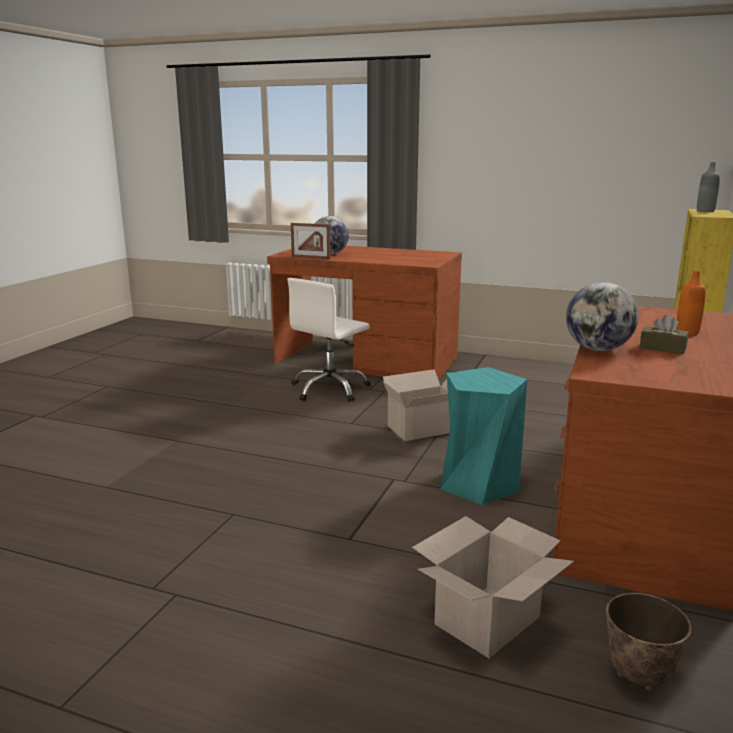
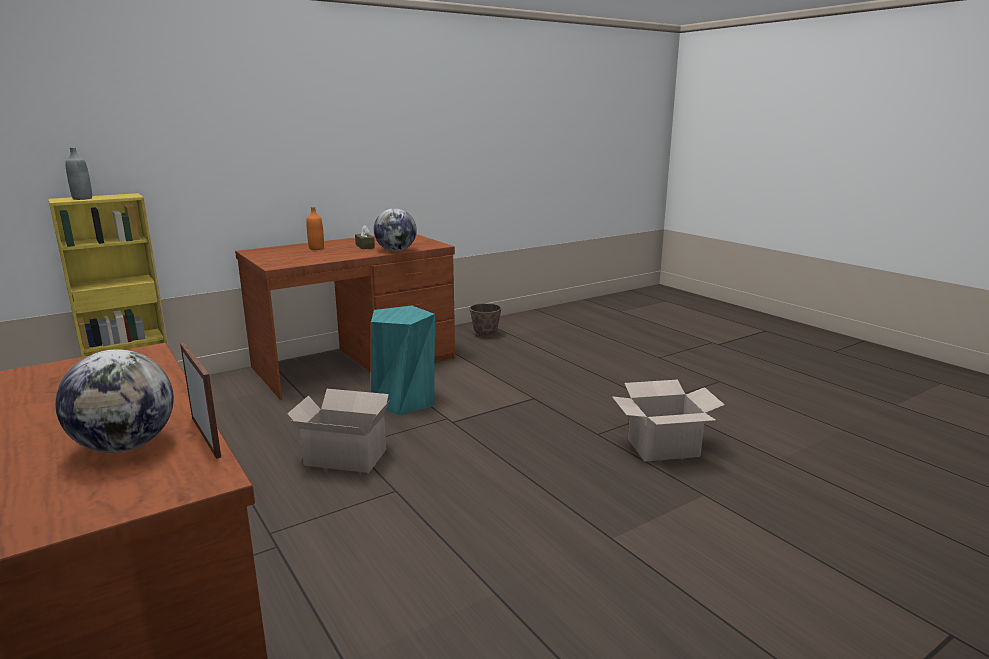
camera: 145 degrees left, 0 degrees up
white office chair [288,278,371,402] -> none
cardboard box [412,516,574,658] -> cardboard box moved to [612,380,725,462]

